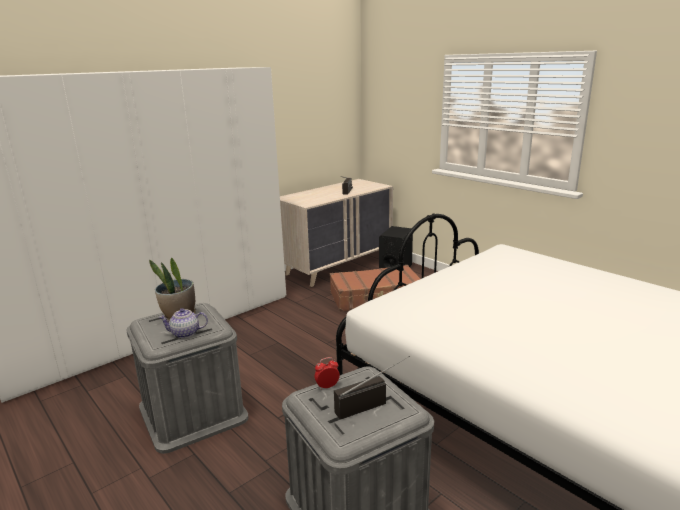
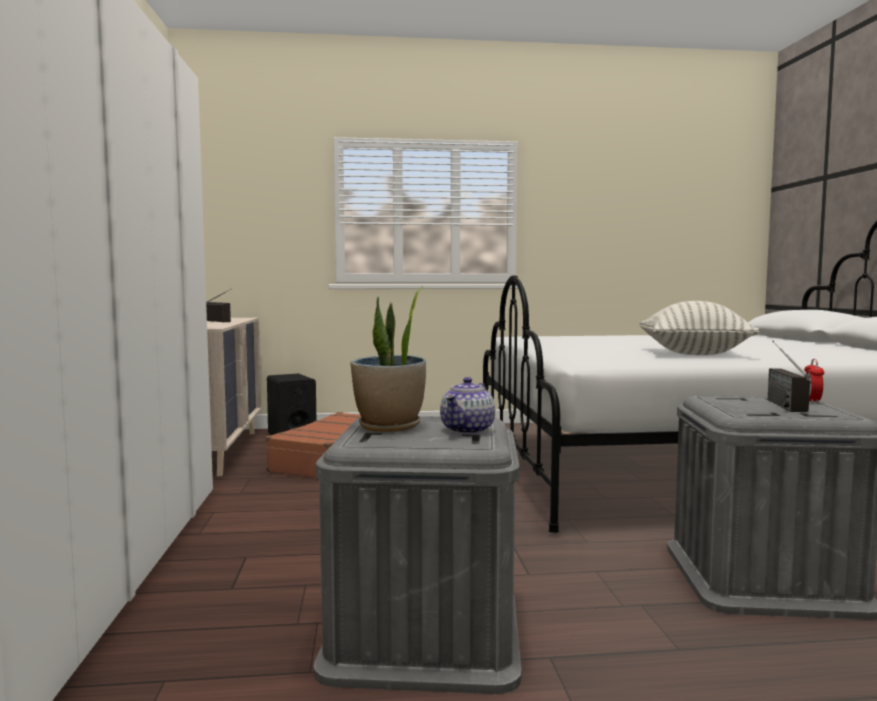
camera: 55 degrees left, 15 degrees down
alarm clock [315,357,340,390] -> alarm clock moved to [804,359,824,403]
none -> pillow [640,301,759,355]

